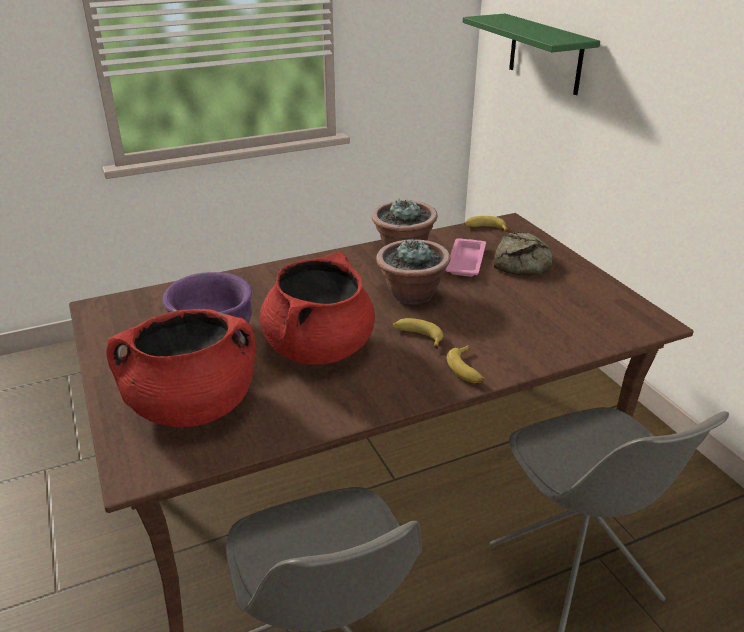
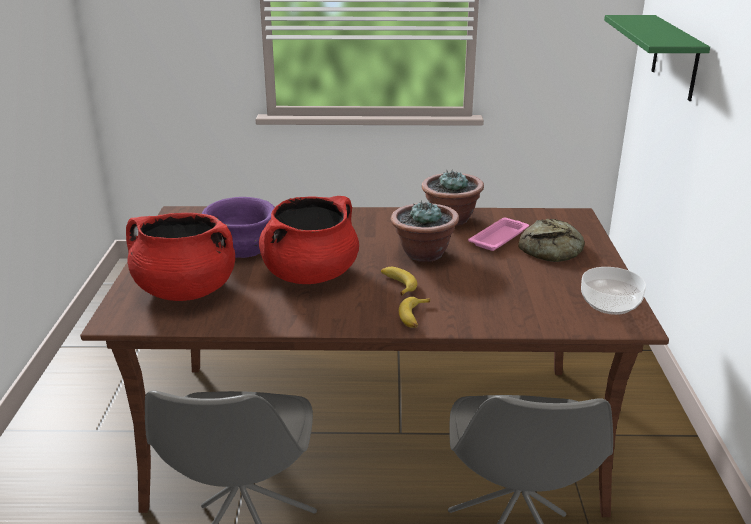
camera: 25 degrees right, 5 degrees down
banana [464,216,509,232] -> none
none -> bowl [581,267,646,315]

